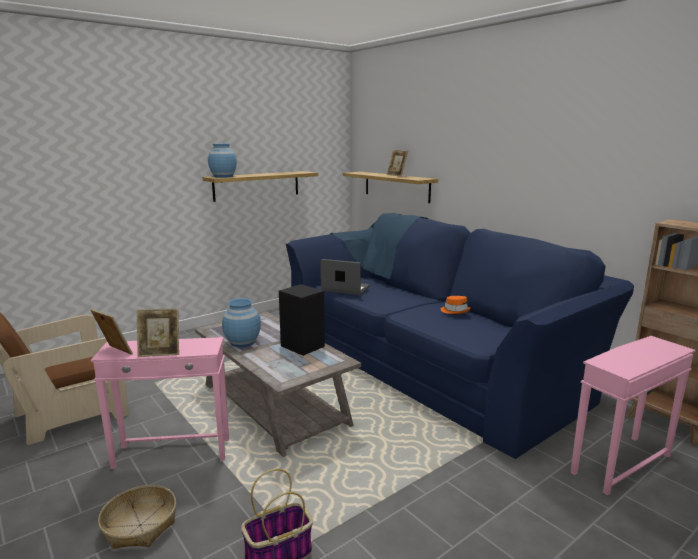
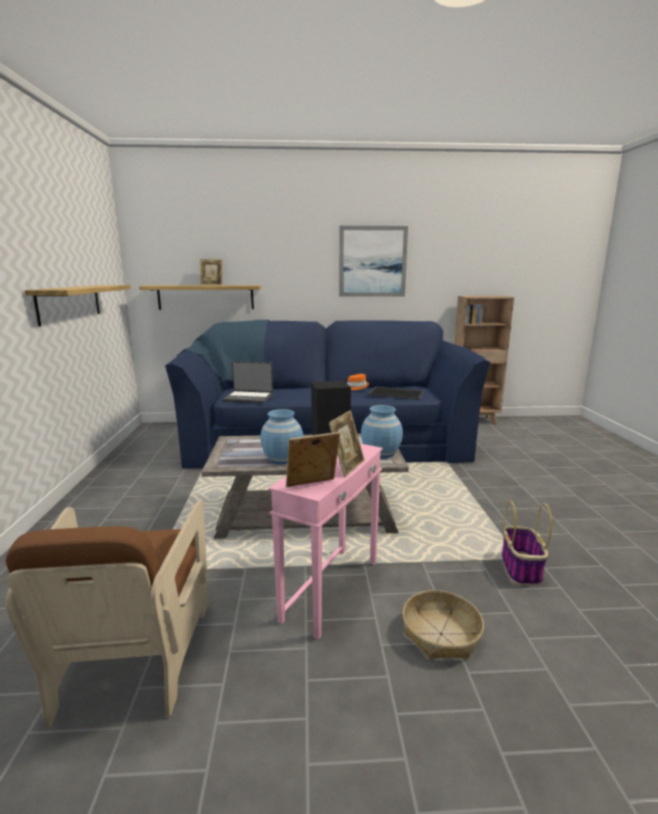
camera: 55 degrees left, 0 degrees up
blue vase [208,143,237,178] -> blue vase moved to [361,405,403,459]
laptop [321,259,370,295] -> laptop turned 135 degrees counterclockwise [222,361,273,403]
pink side table [570,336,696,495] -> none
none -> picture [339,226,408,297]
none -> tray [368,387,425,400]

